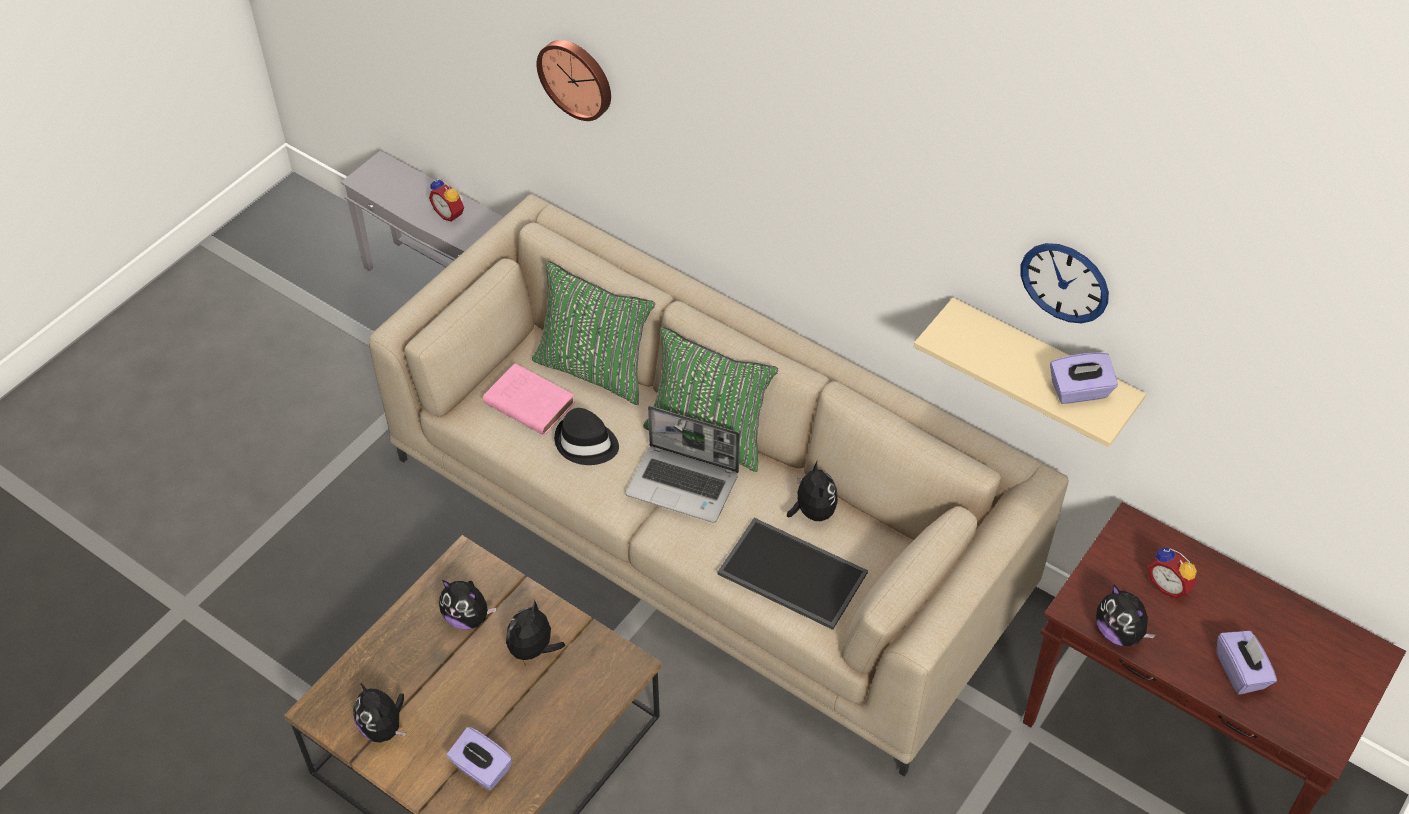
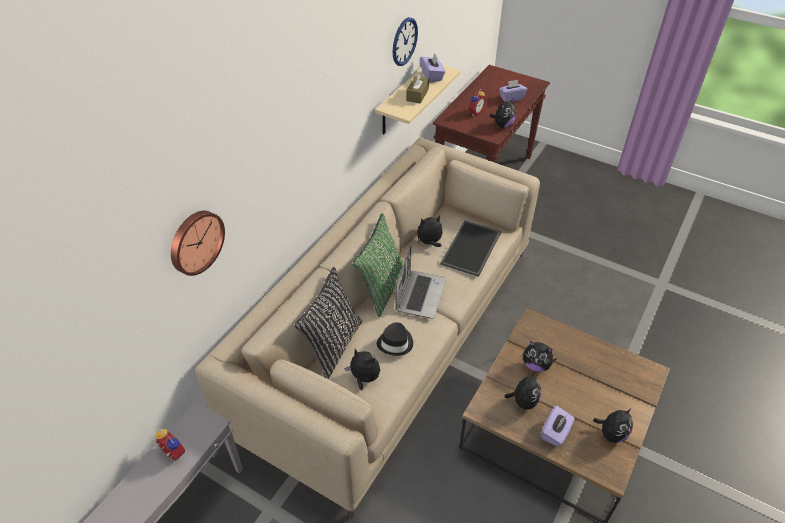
camera: 95 degrees left, 5 degrees down
alarm clock [429,178,464,222] -> alarm clock turned 90 degrees counterclockwise [156,429,185,461]
purple tissue box [446,727,513,791] -> purple tissue box moved to [541,405,574,447]
pink book [483,363,575,436] -> plush toy [345,349,380,390]
green pillow [532,261,655,405] -> black pillow [295,267,362,379]
none -> brown tissue box [406,73,429,104]

